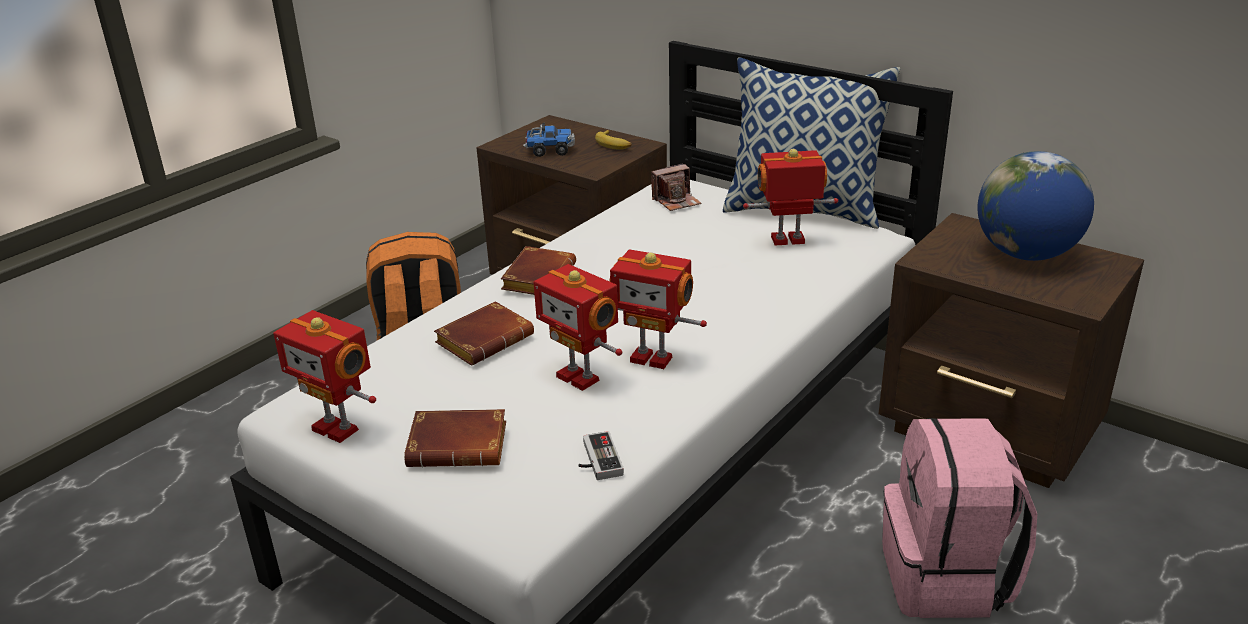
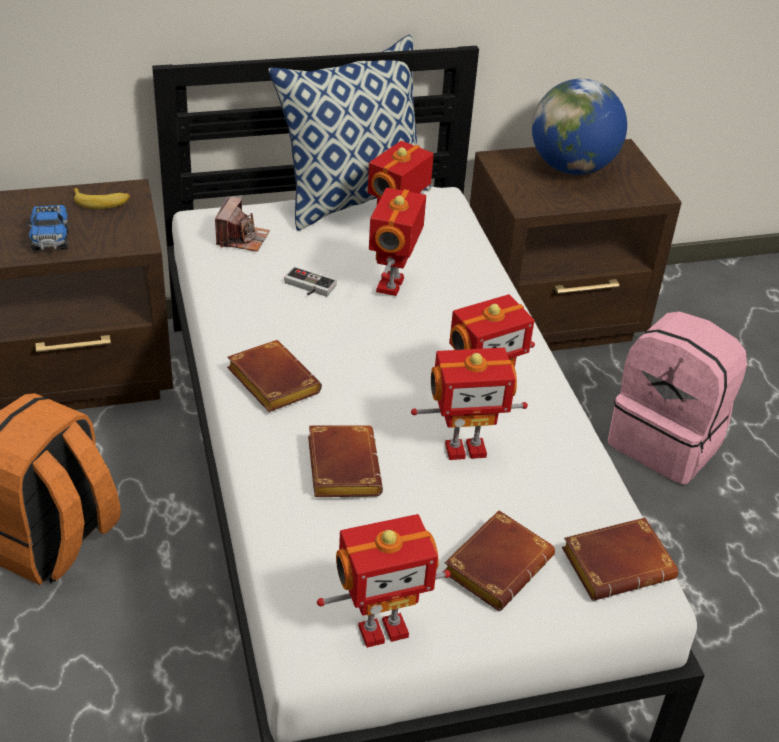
camera: 55 degrees left, 10 degrees up
toy truck [523,123,575,157] -> toy truck turned 135 degrees clockwise [27,205,69,251]
game controller [578,431,624,480] -> game controller moved to [284,267,337,297]
none -> toy robot [369,188,426,296]
none -> brown book [562,517,678,601]

